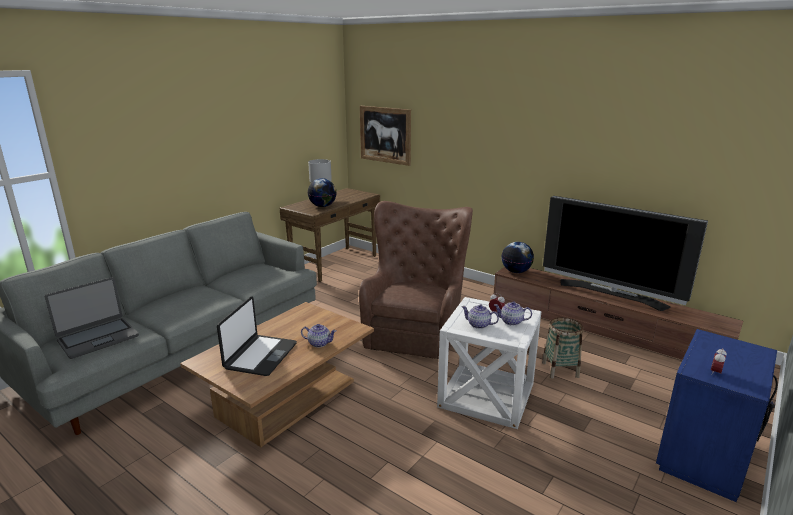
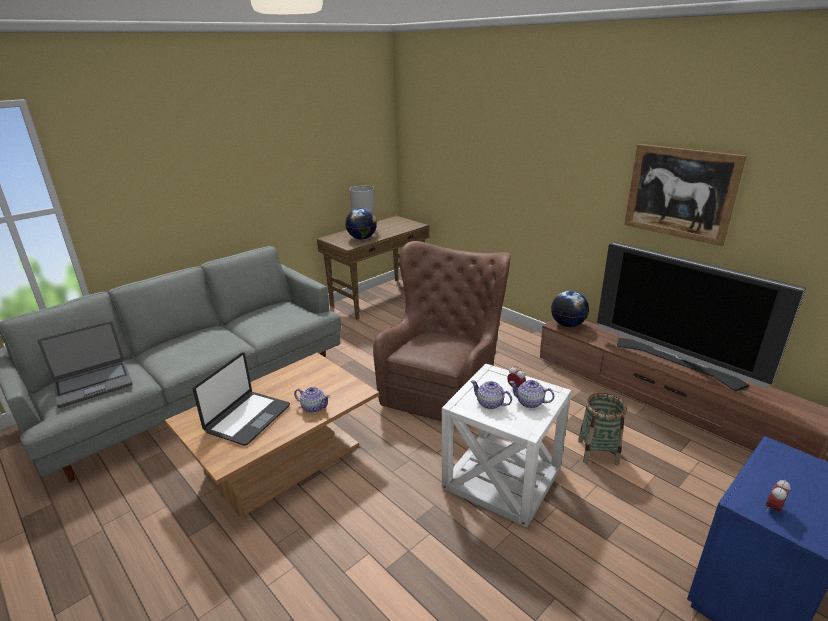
camera: 10 degrees right, 5 degrees up
picture [360,106,411,166] -> picture moved to [624,144,747,246]

